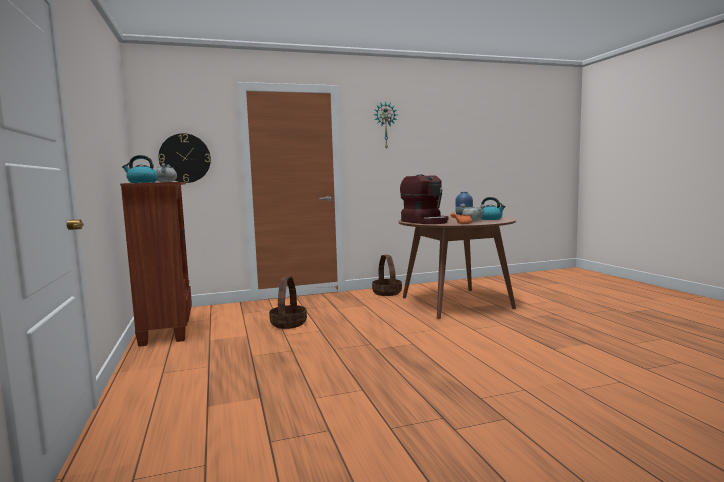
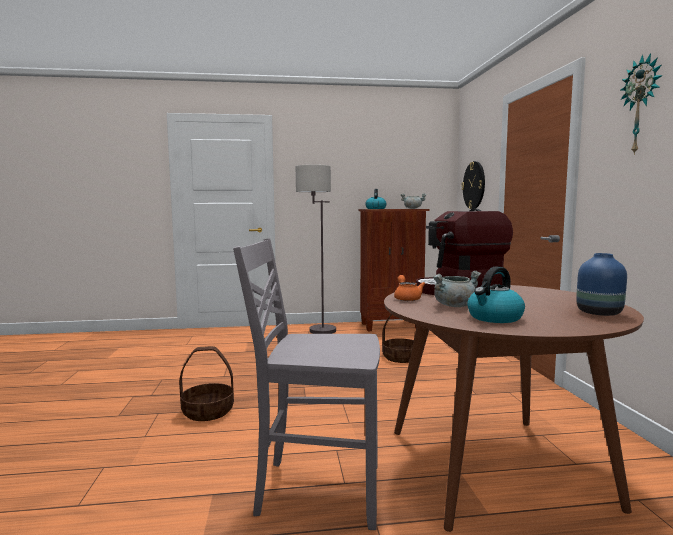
camera: 100 degrees right, 0 degrees up
basket [372,255,402,296] -> basket moved to [179,346,234,421]
none -> grey chair [233,238,380,530]
none -> grey floor lamp [296,164,336,334]

